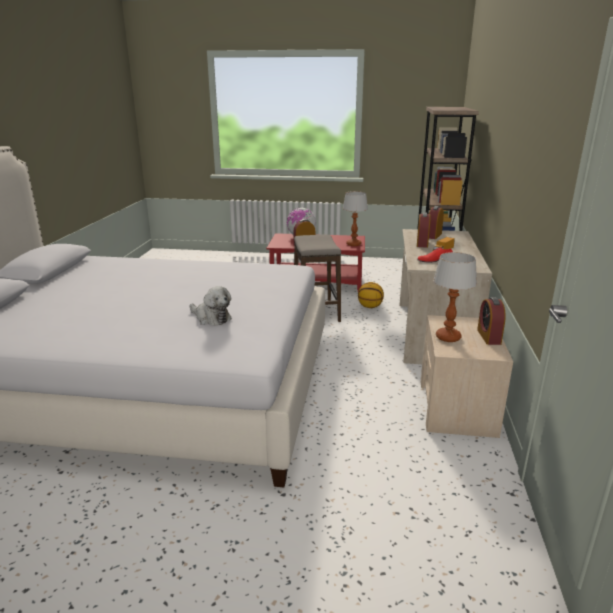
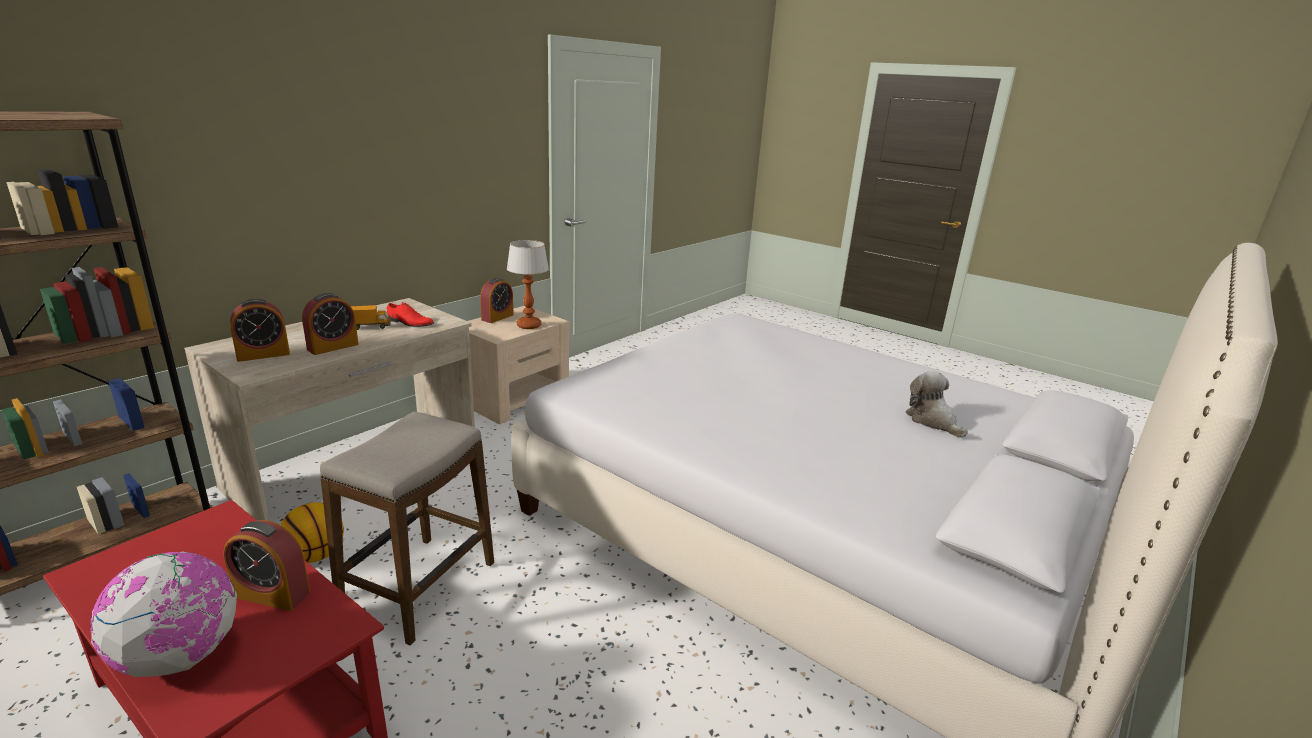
camera: 150 degrees left, 0 degrees up
plush toy [190,286,232,325] -> plush toy moved to [906,371,968,438]
table lamp [343,191,368,246] -> none

